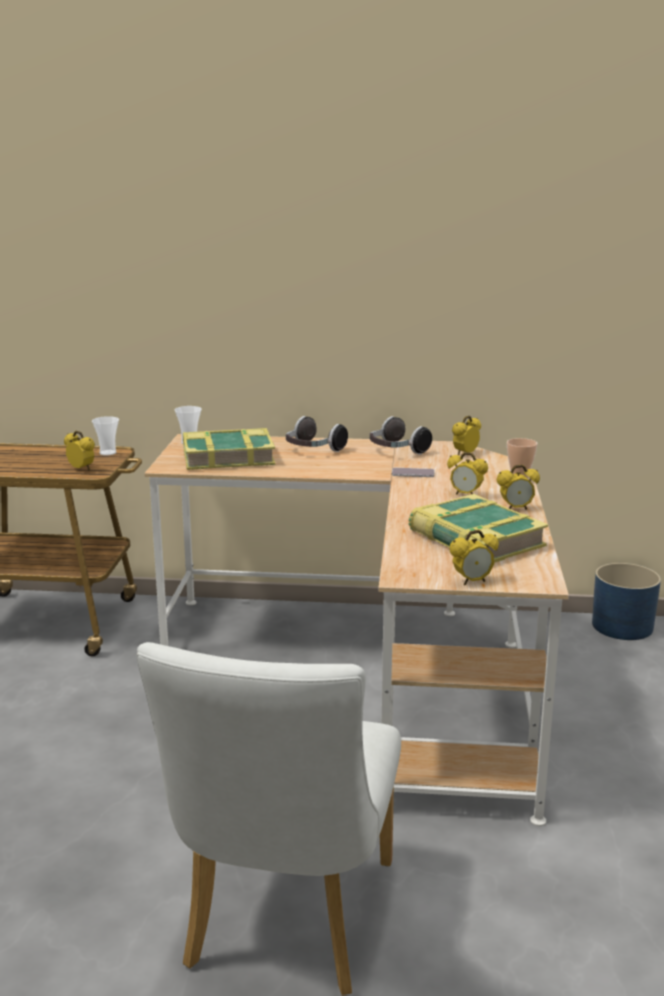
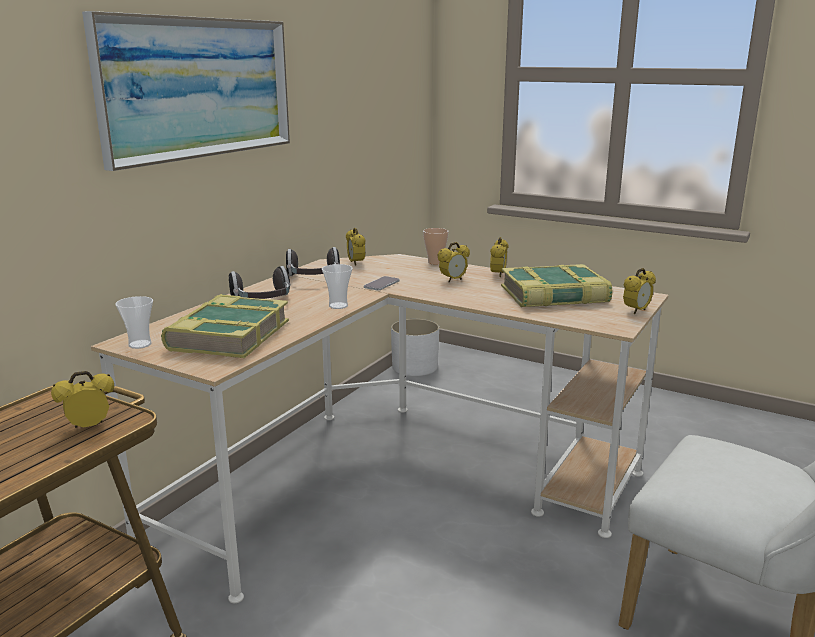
camera: 65 degrees left, 0 degrees up
cup [92,416,119,456] -> cup moved to [322,264,353,309]
alarm clock [450,530,499,585] -> alarm clock turned 45 degrees clockwise [623,268,656,314]
blue planter [592,563,661,640] -> white planter [391,319,439,376]
none -> picture [82,11,290,171]

